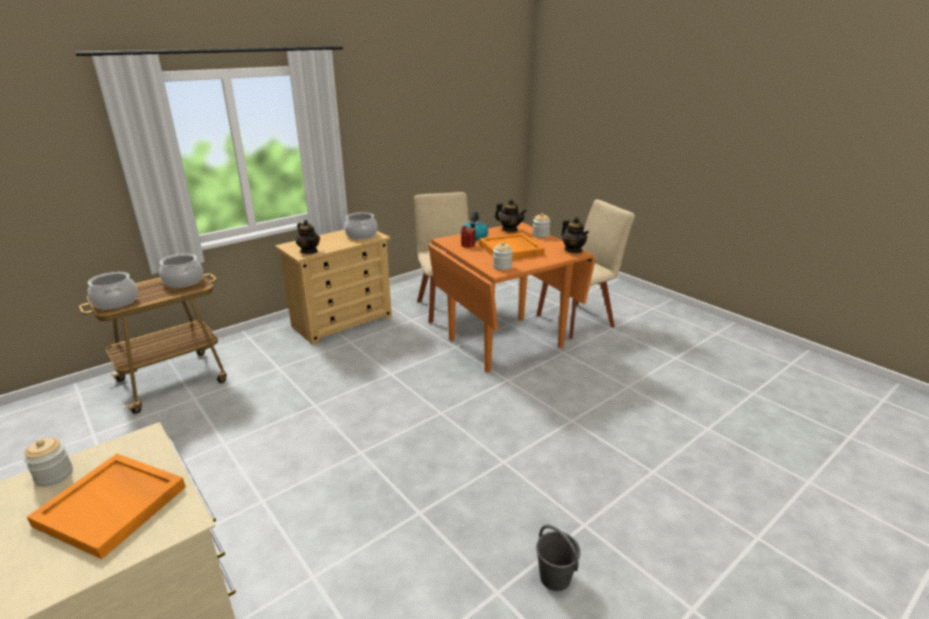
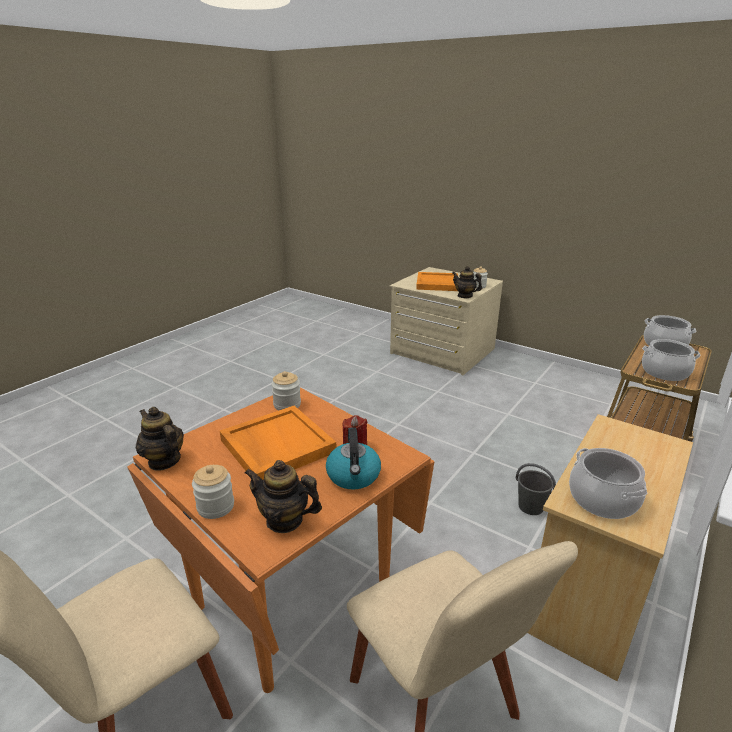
camera: 165 degrees right, 0 degrees up
teapot [296,220,320,254] -> teapot moved to [452,266,482,298]
grey bucket [536,524,581,591] -> grey bucket moved to [516,463,556,515]

